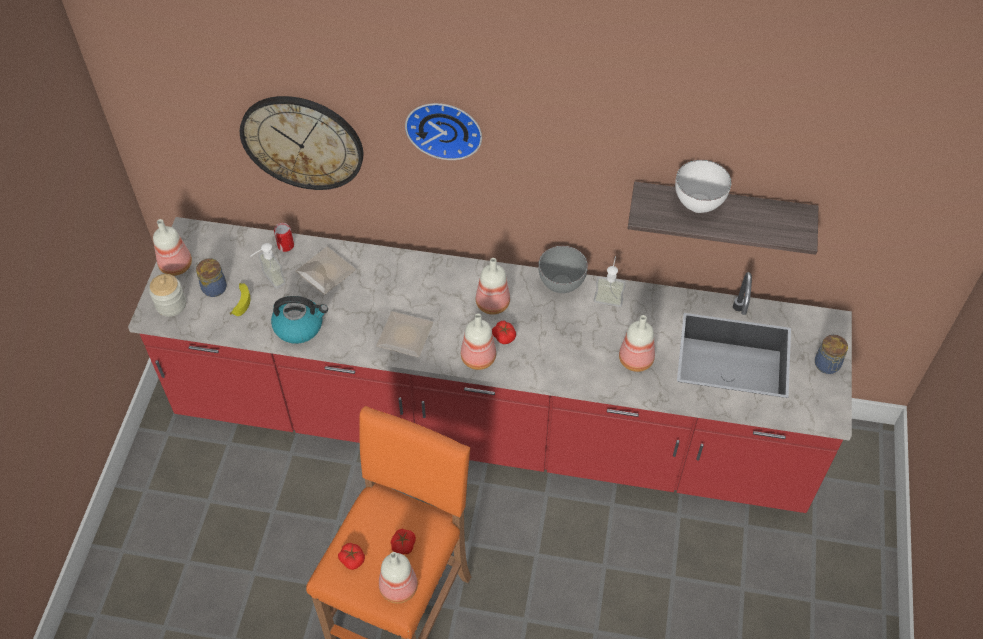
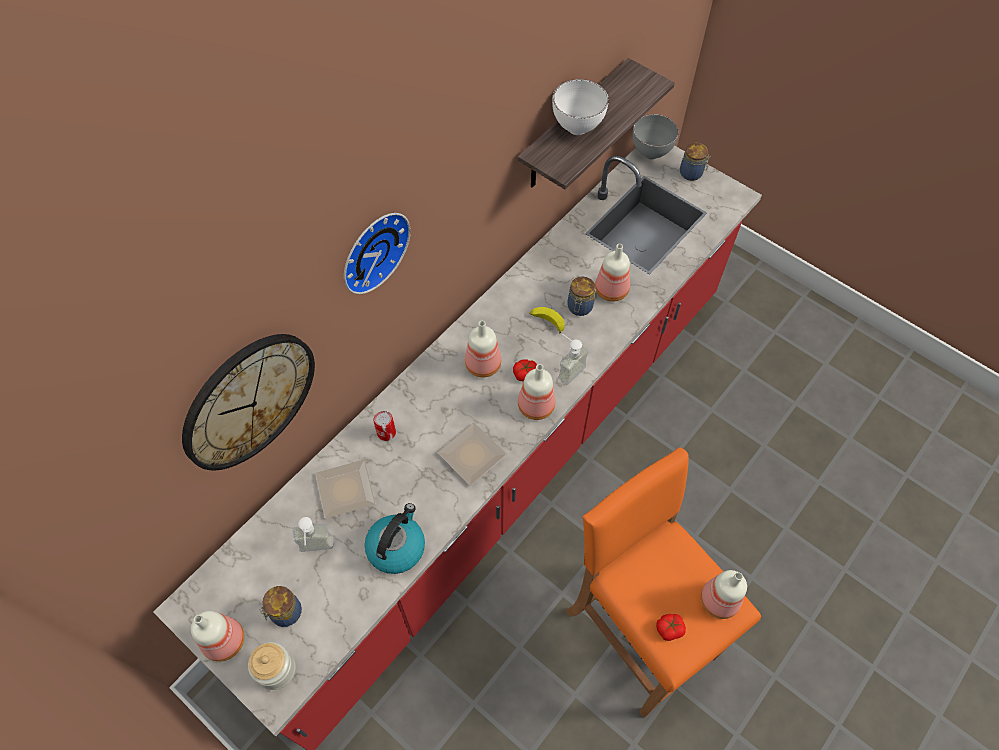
camera: 60 degrees left, 5 degrees up
banana [230,283,250,316] -> banana moved to [529,307,565,334]
can [274,223,294,252] -> can moved to [373,411,396,441]
tomato [391,529,416,554] -> none
grey bowl [538,246,588,293] -> grey bowl moved to [632,114,679,159]
soap dispenser [594,256,626,307] -> soap dispenser moved to [558,333,589,385]
none -> jar [567,276,595,316]

